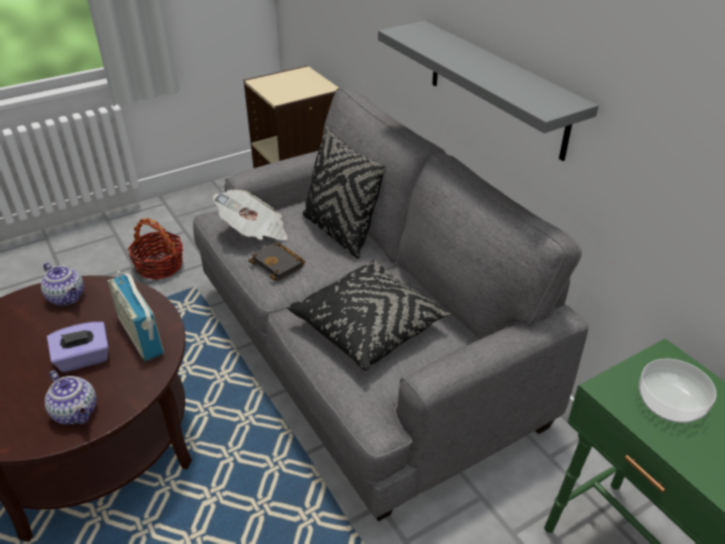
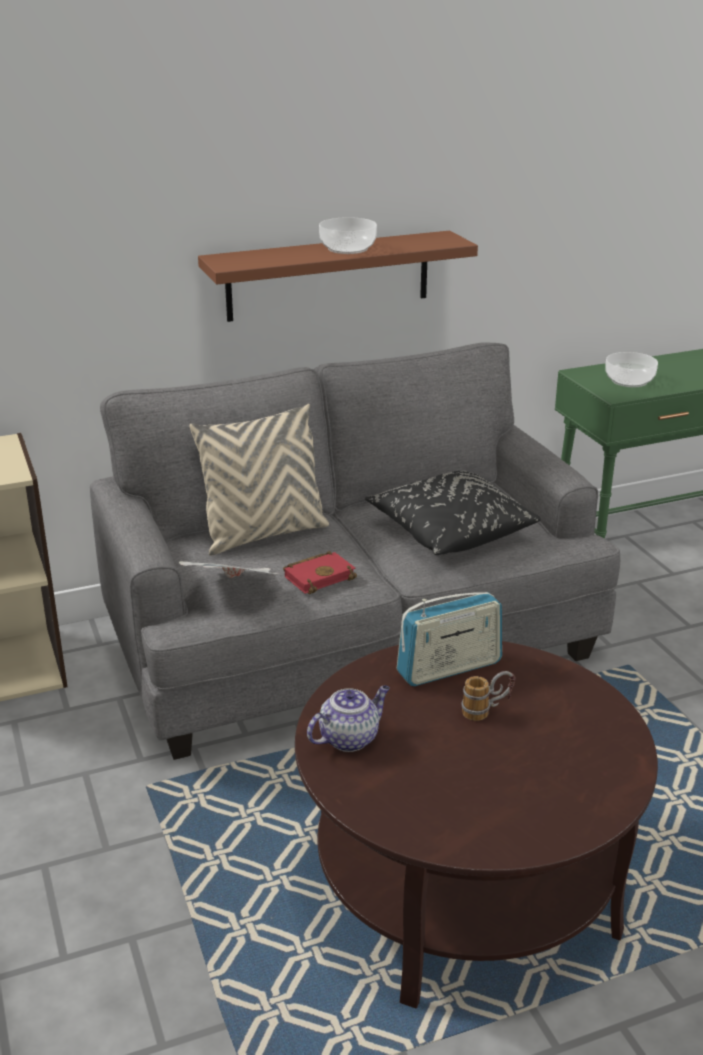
camera: 80 degrees left, 10 degrees down
teapot [45,370,97,425] -> none
purple tissue box [47,322,109,372] -> mug [462,671,515,721]
basket [128,218,183,280] -> none
black book [248,243,305,281] -> red book [283,551,357,594]
black pillow [303,127,387,259] -> beige pillow [189,404,329,556]
grey shelf [378,21,599,161] -> brown shelf [198,231,478,322]
none -> bowl [319,217,377,254]

